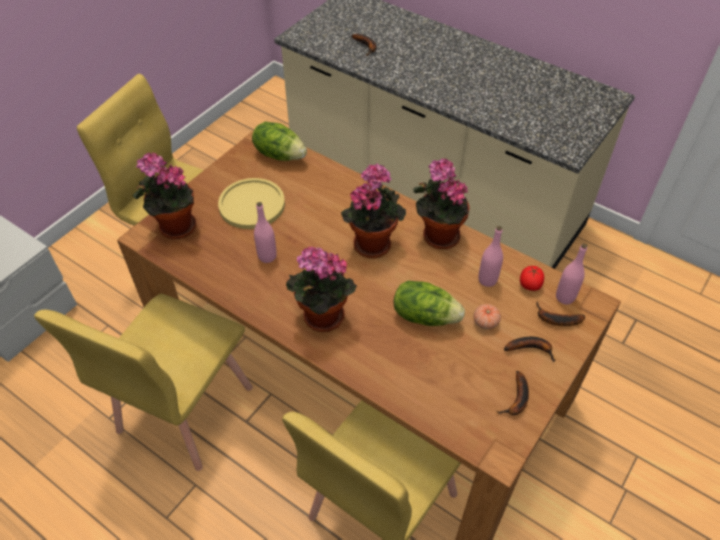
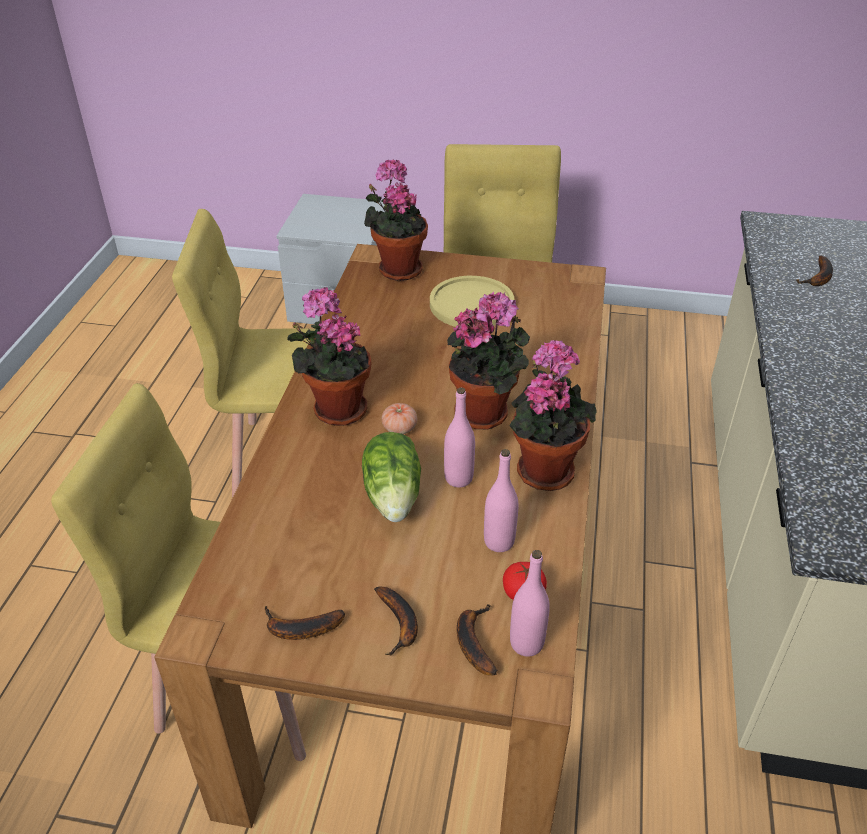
camera: 65 degrees right, 10 degrees down
lettuce [252,121,307,161] -> none
pink bottle [254,202,277,263] -> pink bottle moved to [444,387,475,487]
tomato [473,304,501,329] -> tomato moved to [382,403,417,434]

